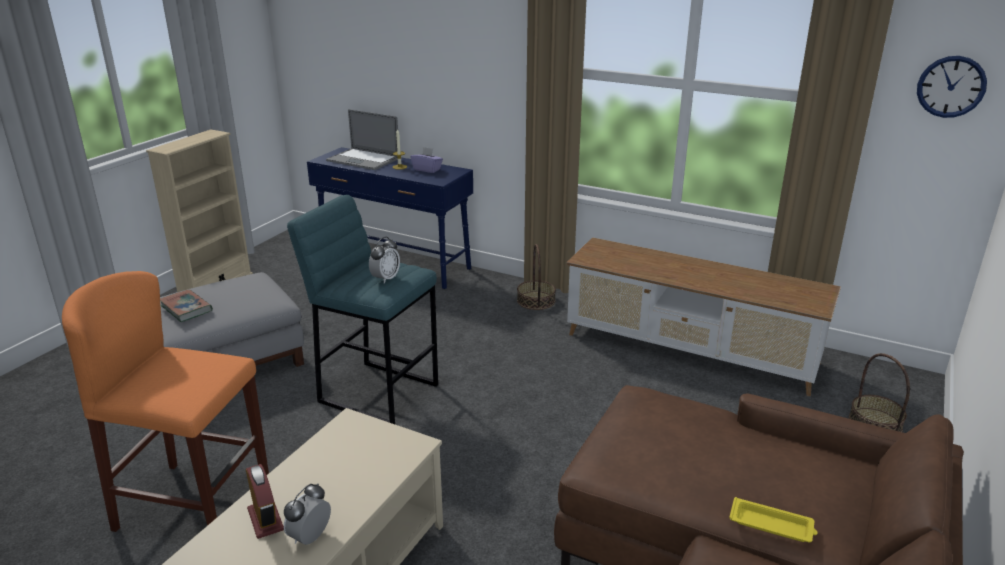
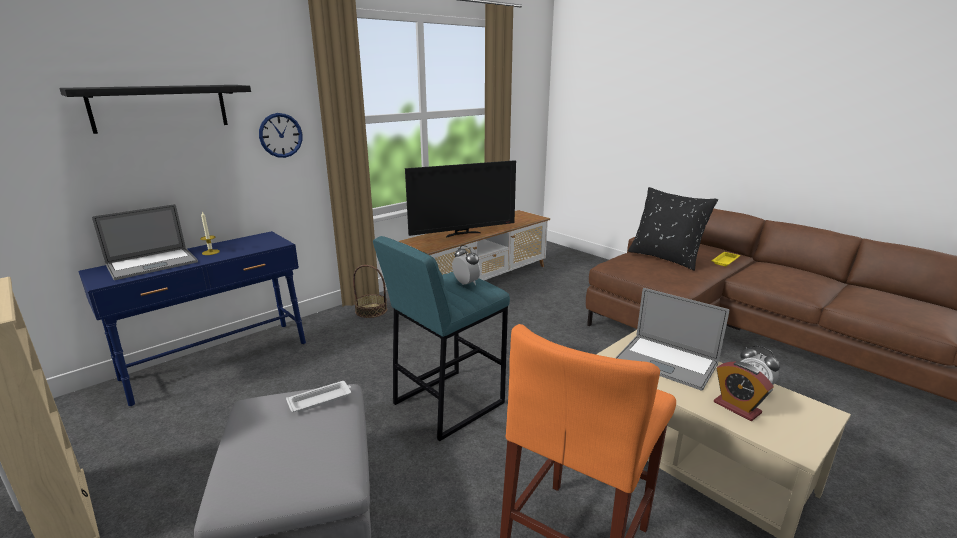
camera: 70 degrees left, 5 degrees down
book [160,289,213,322] -> none
alarm clock [246,464,284,539] -> alarm clock turned 120 degrees counterclockwise [714,361,774,421]
purple tissue box [410,147,443,173] -> none
basket [849,353,910,432] -> none
wall clock [917,56,987,118] -> wall clock moved to [259,113,303,158]
none -> black shelf [59,85,251,134]
none -> white tray [286,381,351,412]
none -> television [405,160,516,238]
none -> laptop [616,288,729,391]
none -> black pillow [628,187,718,271]

